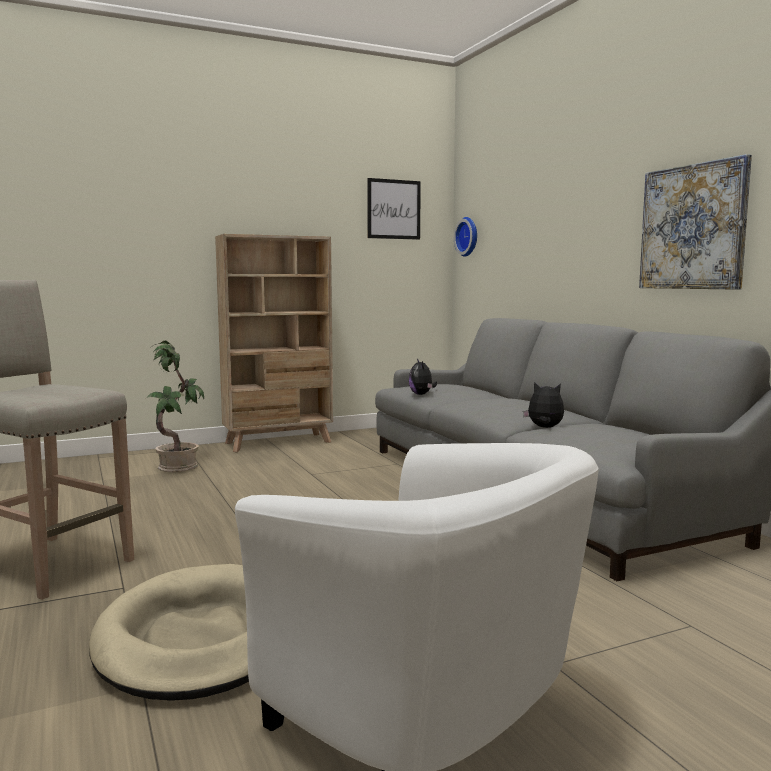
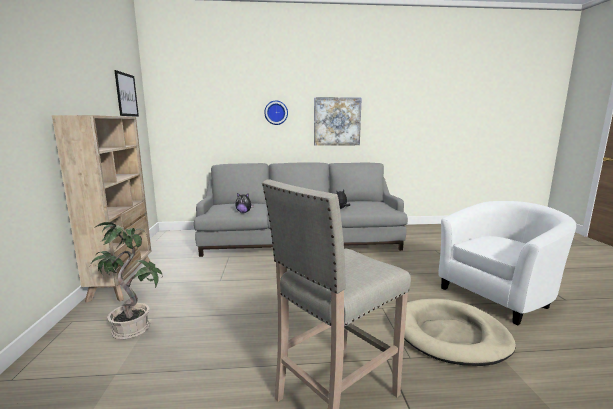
camera: 70 degrees left, 5 degrees up
wall clock [454,217,477,257] -> wall clock moved to [264,101,288,125]

